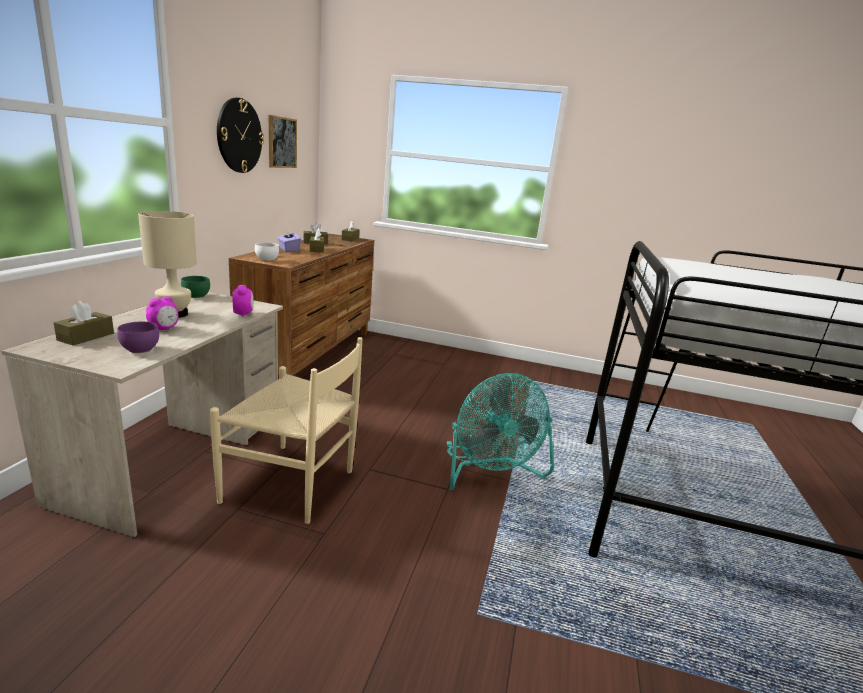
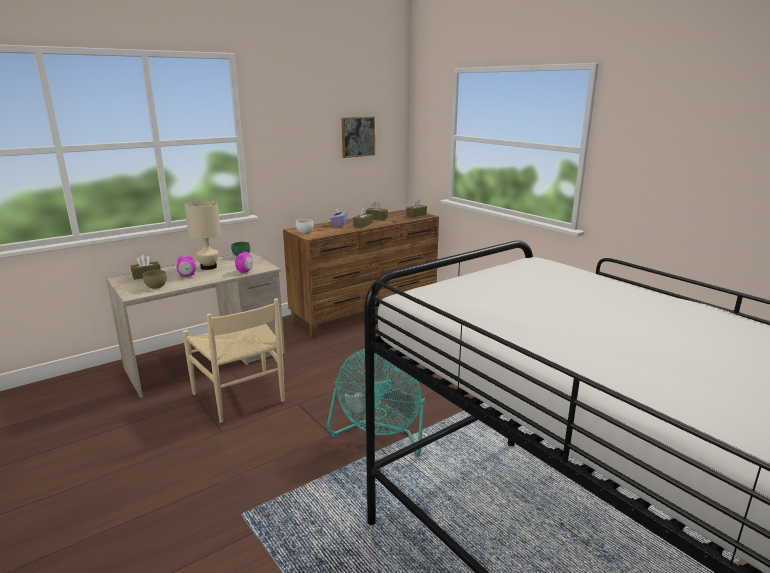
camera: 40 degrees right, 0 degrees up
purple bowl [117,321,159,353] -> brown bowl [143,270,167,289]
wall clock [217,98,264,173] -> none

